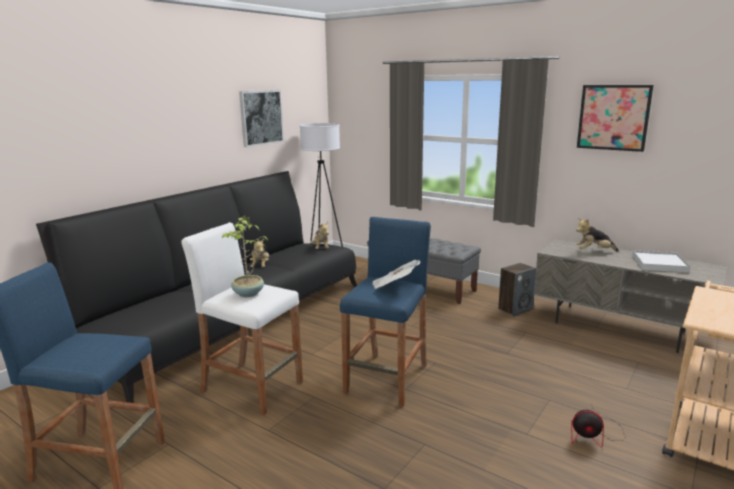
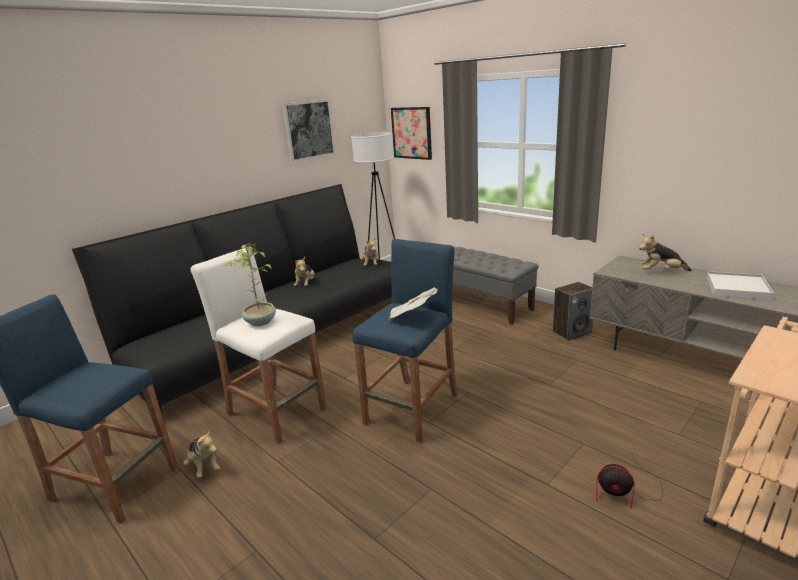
camera: 10 degrees right, 5 degrees up
picture [577,85,653,152] -> picture moved to [391,107,432,160]
none -> plush toy [183,430,220,478]

